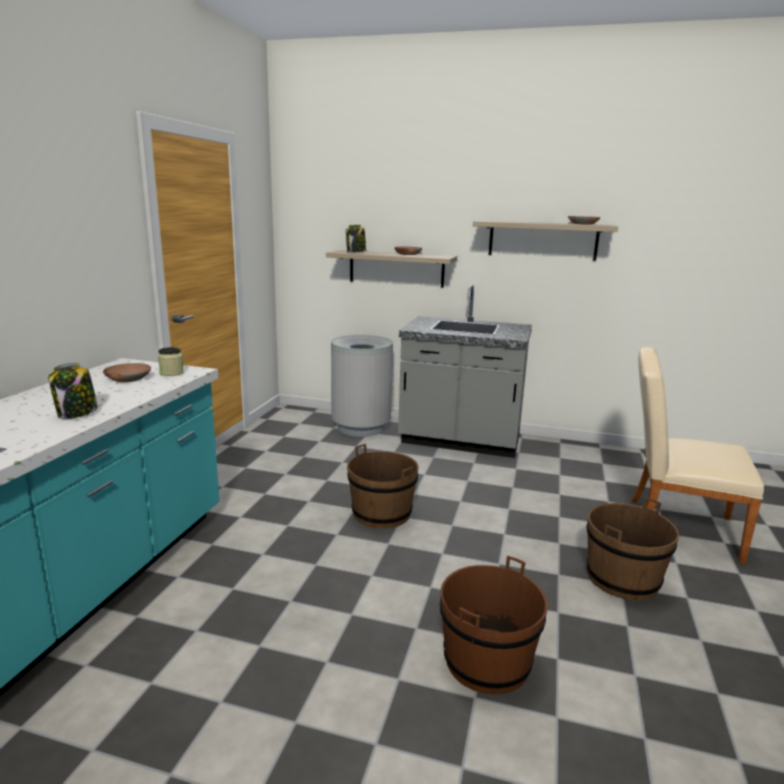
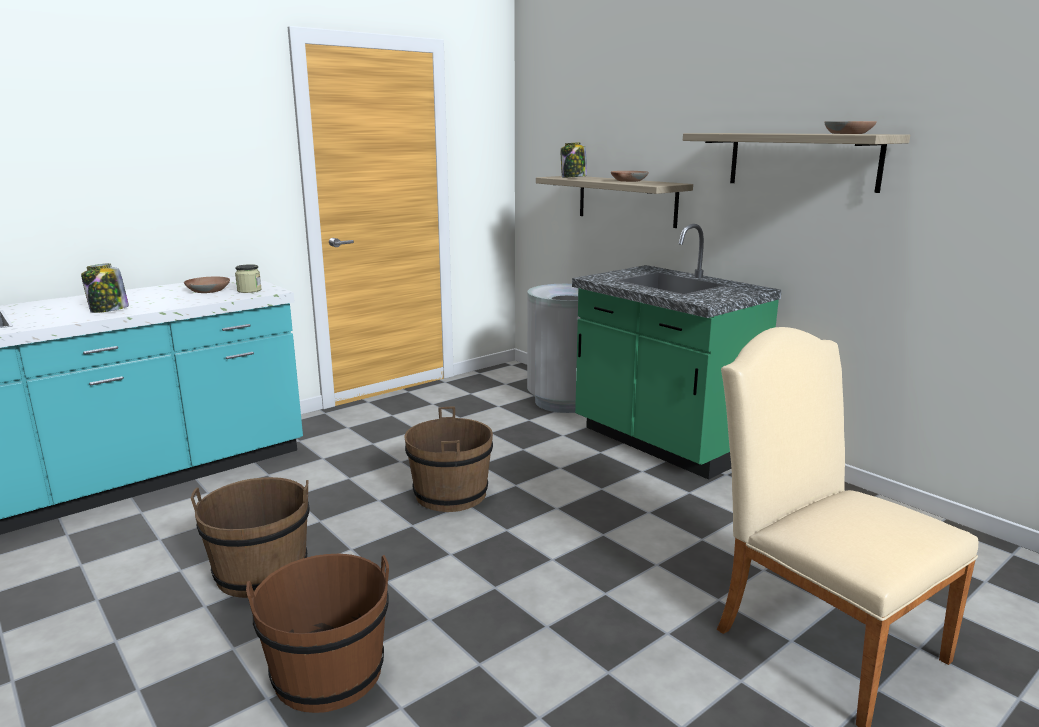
camera: 35 degrees right, 0 degrees up
grey counter [398,284,532,458] -> green counter [572,224,782,480]
brown bucket [587,497,679,600] -> brown bucket moved to [191,477,310,598]

